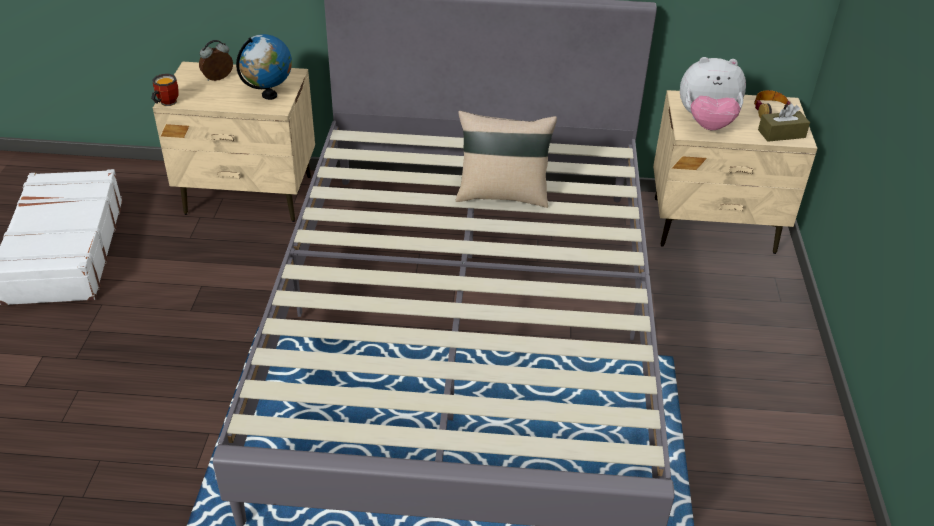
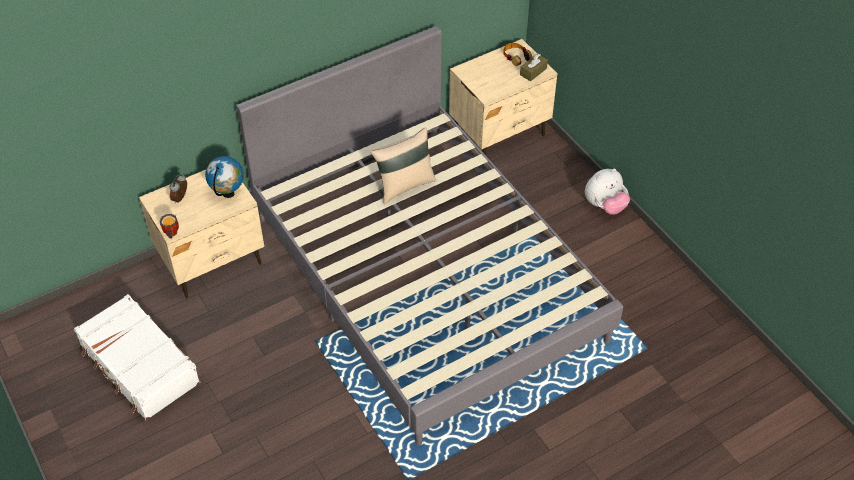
camera: 35 degrees left, 10 degrees up
plush toy [680,57,746,130] -> plush toy moved to [585,169,630,215]

